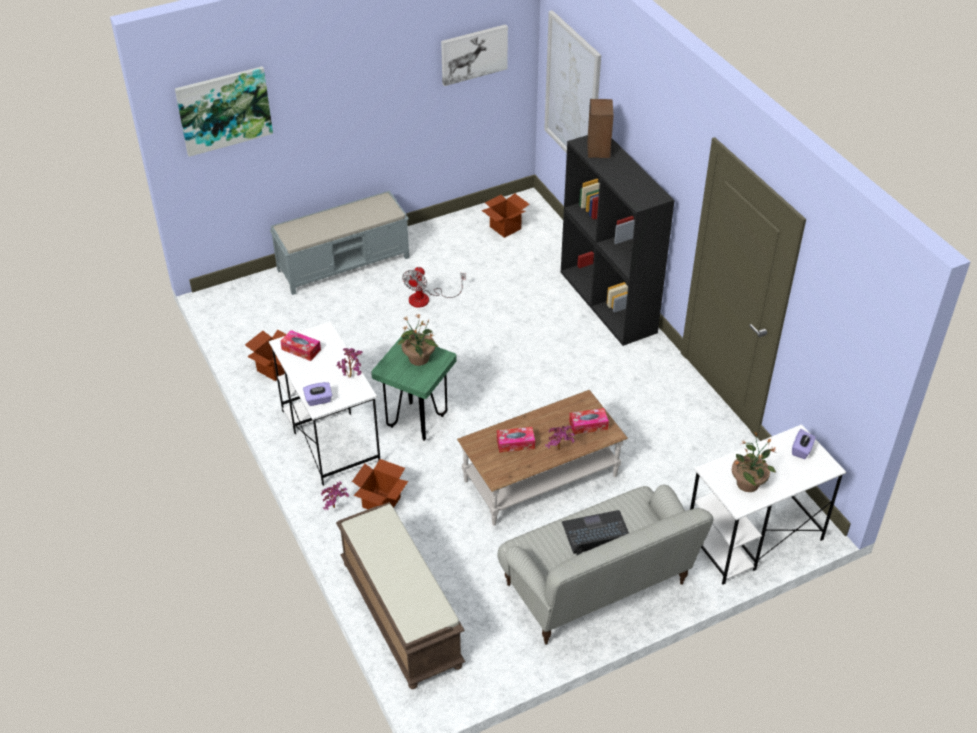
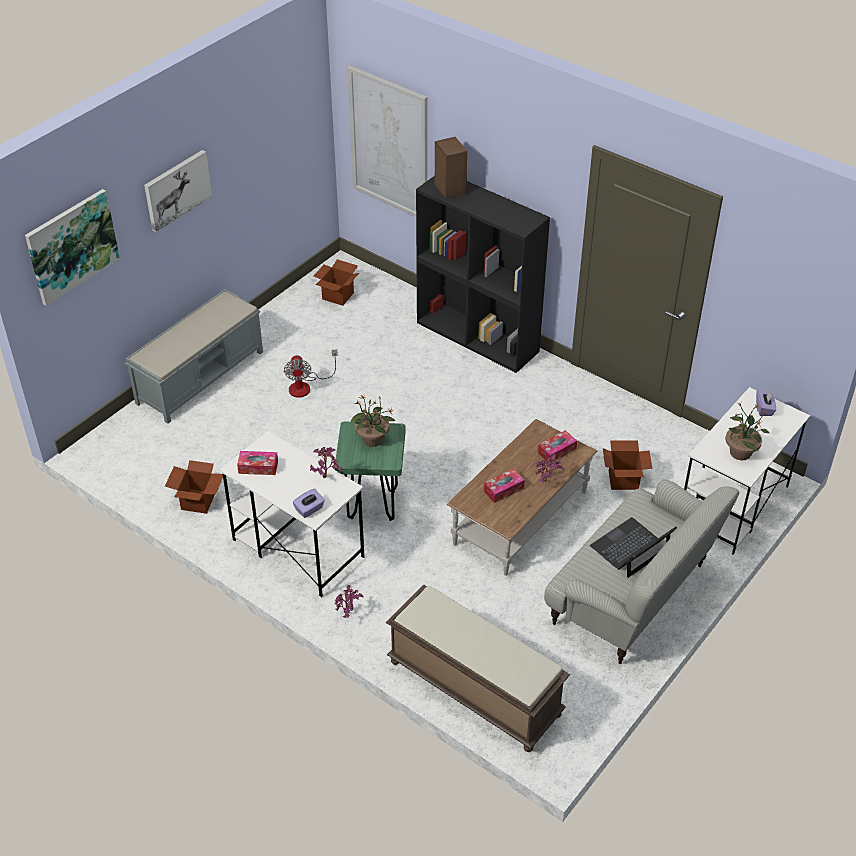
camera: 25 degrees left, 0 degrees up
cardboard box [352,459,408,509] -> cardboard box moved to [603,441,653,490]
picture [441,24,508,86] -> picture moved to [144,150,212,232]

